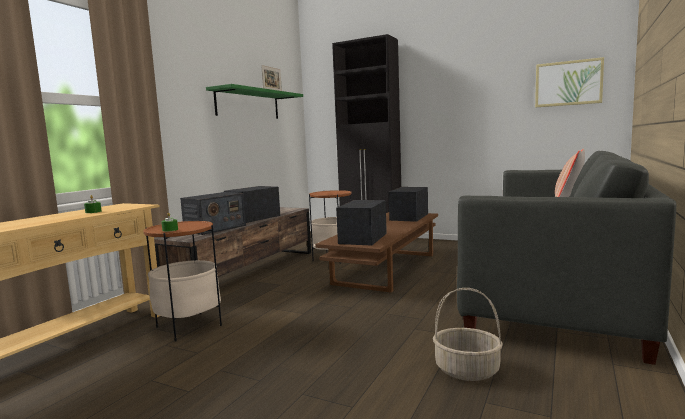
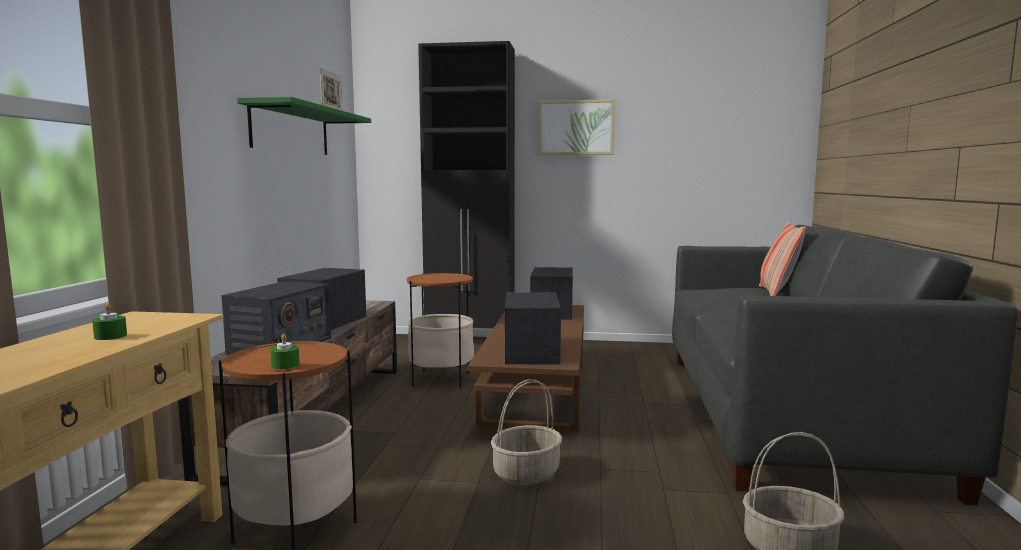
camera: 20 degrees left, 0 degrees up
picture [535,57,604,107] -> picture moved to [538,99,615,155]
none -> basket [491,379,562,485]

